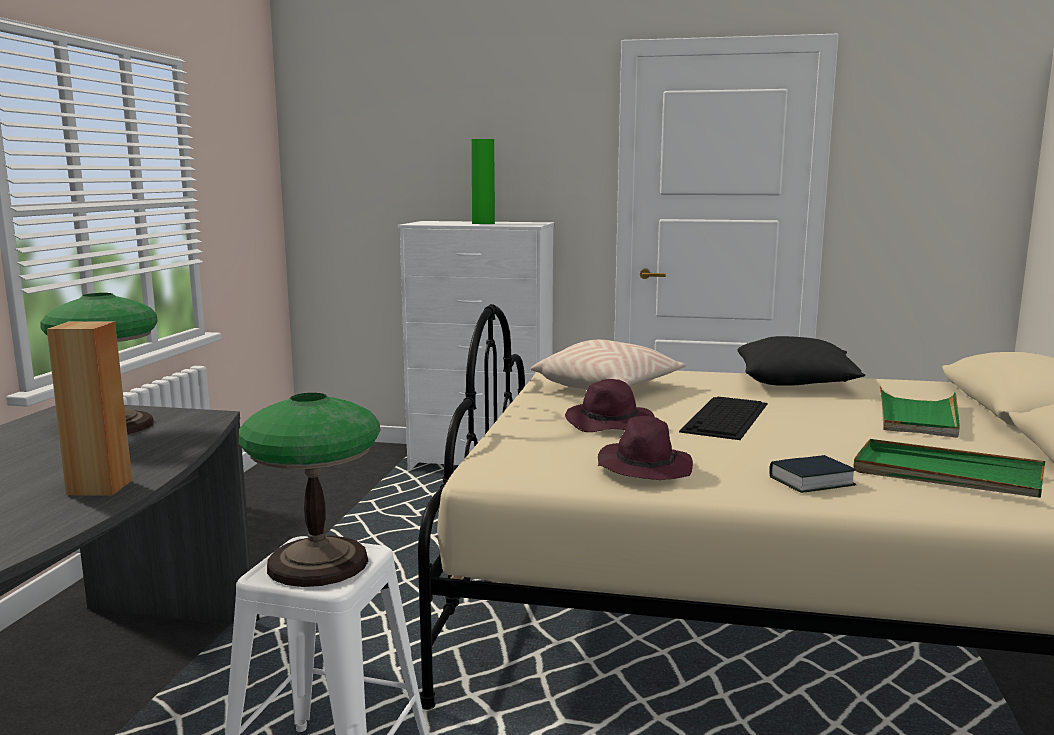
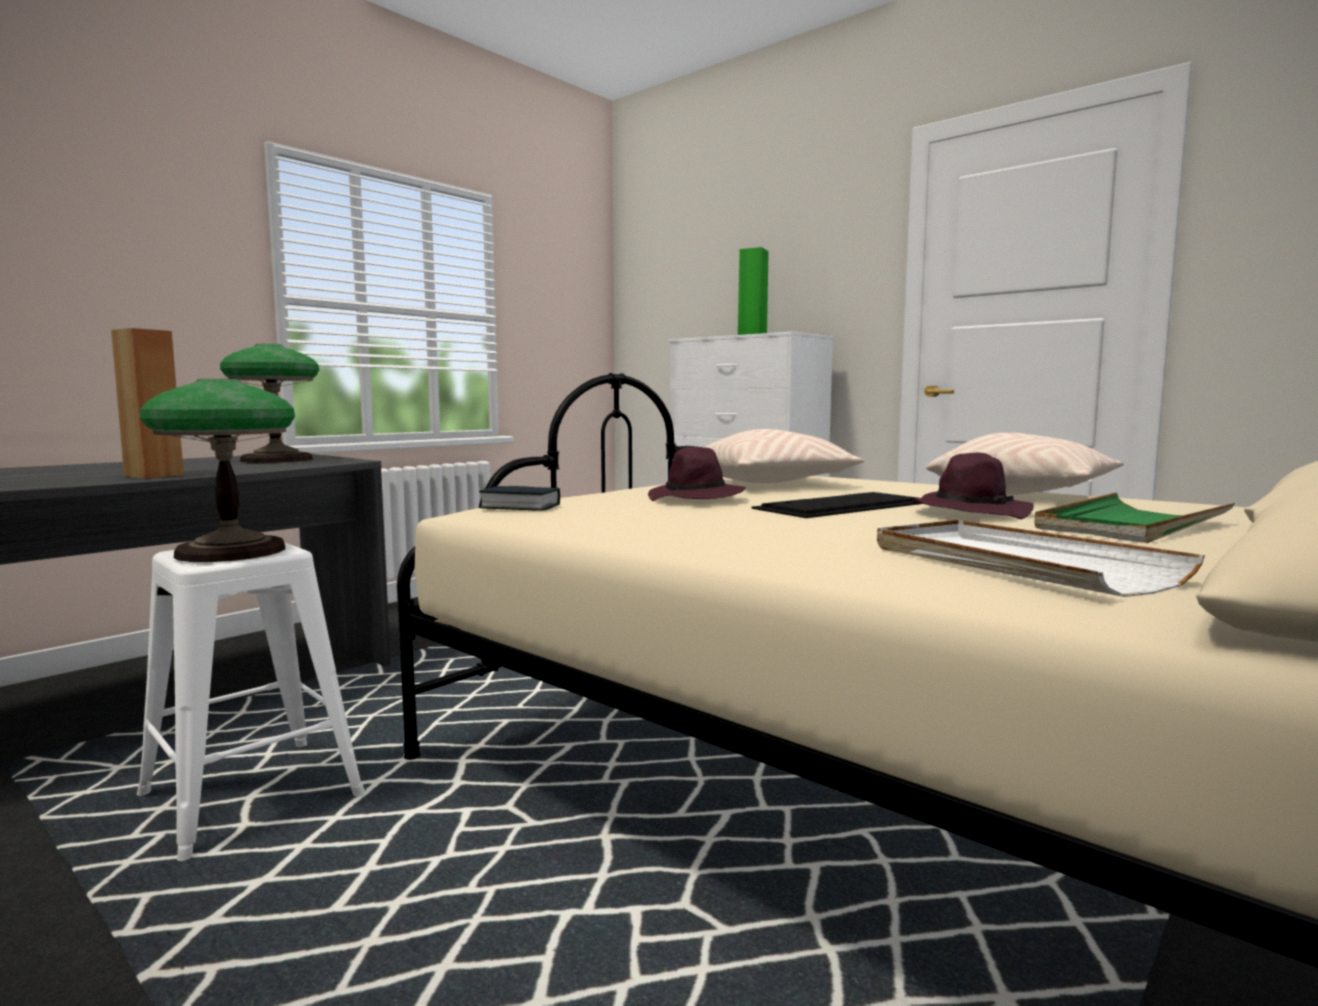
camera: 30 degrees right, 5 degrees down
purple hat [598,416,693,480] -> purple hat moved to [912,453,1034,519]
black pillow [737,336,865,386] -> beige pillow [926,433,1124,495]
book [769,455,856,493] -> book moved to [479,486,560,511]
green tray [853,439,1045,498] -> white tray [877,520,1205,597]

